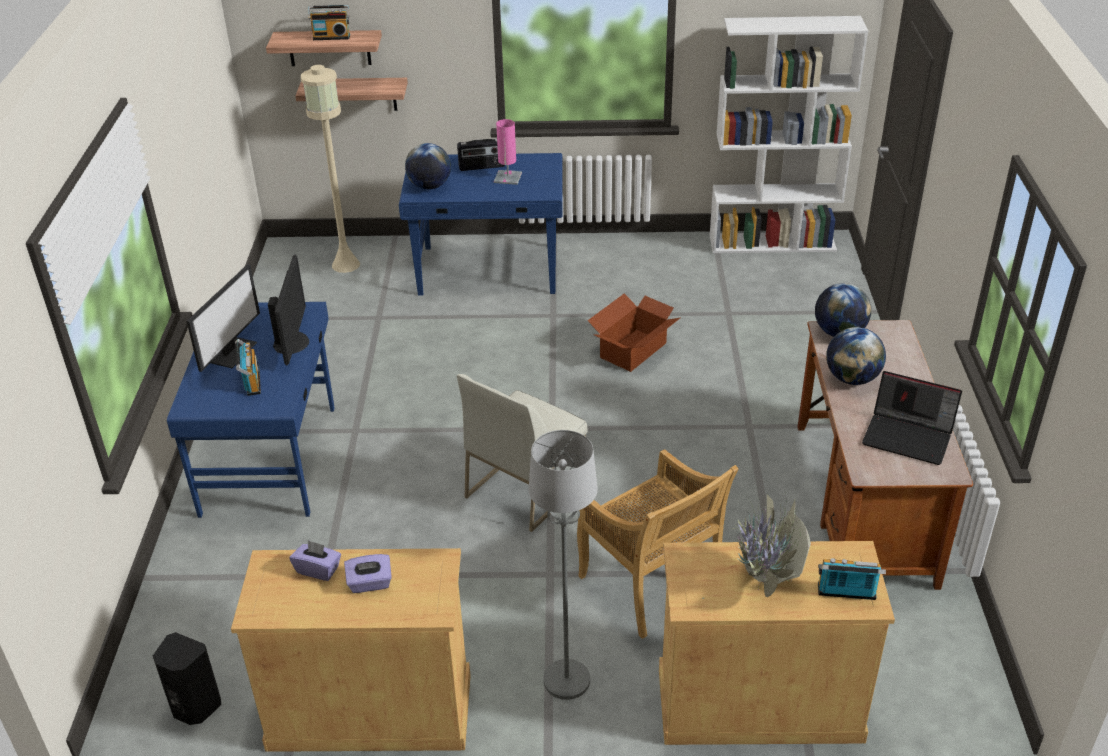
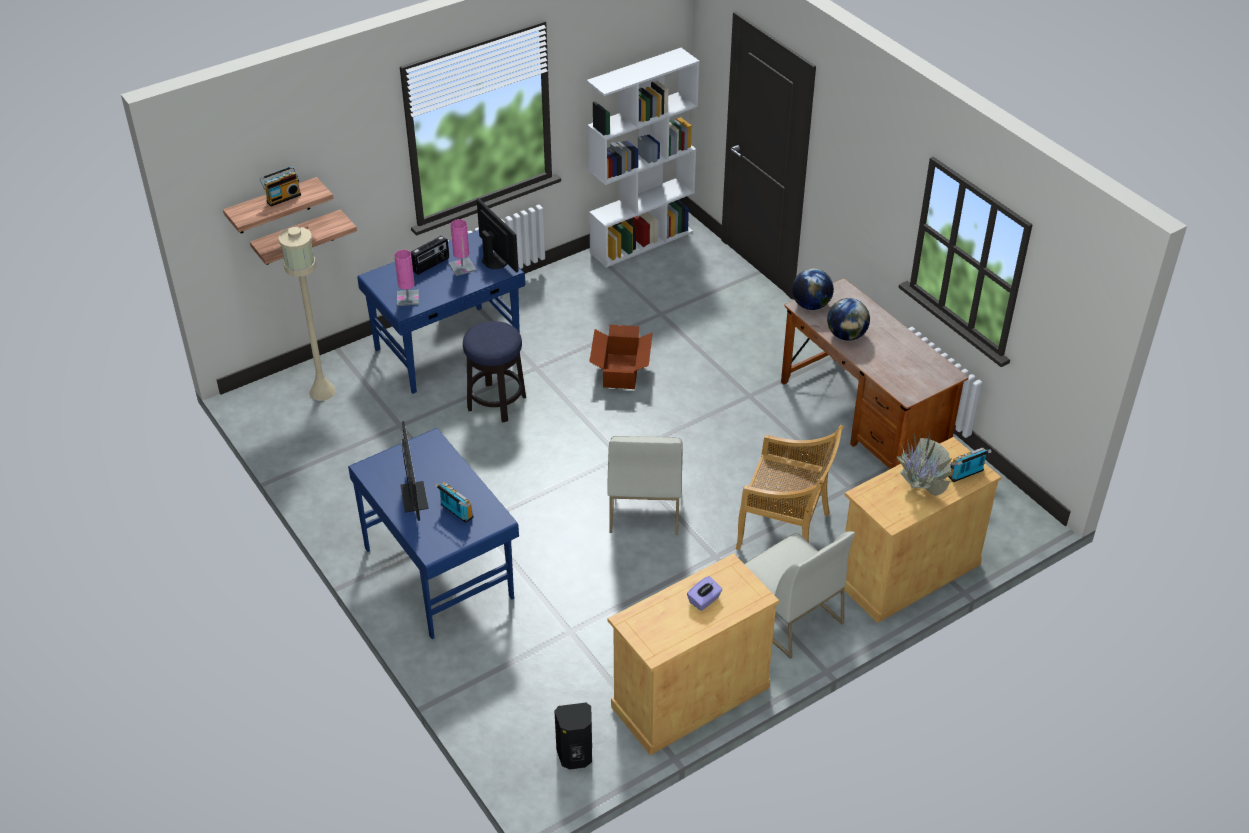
camera: 35 degrees left, 5 degrees up
monitor [268,255,309,366] -> monitor moved to [477,198,518,272]
purple tissue box [290,540,341,581] -> none
globe [405,143,451,189] -> pink table lamp [394,250,419,306]
grey floor lamp [529,430,598,700] -> white chair [745,531,855,659]
laptop [862,371,962,465] -> none
none -> stool [463,321,526,423]

